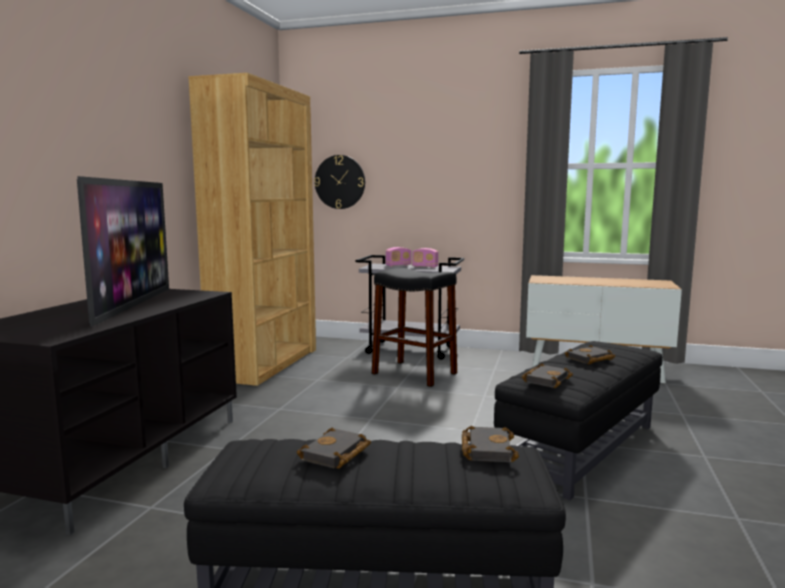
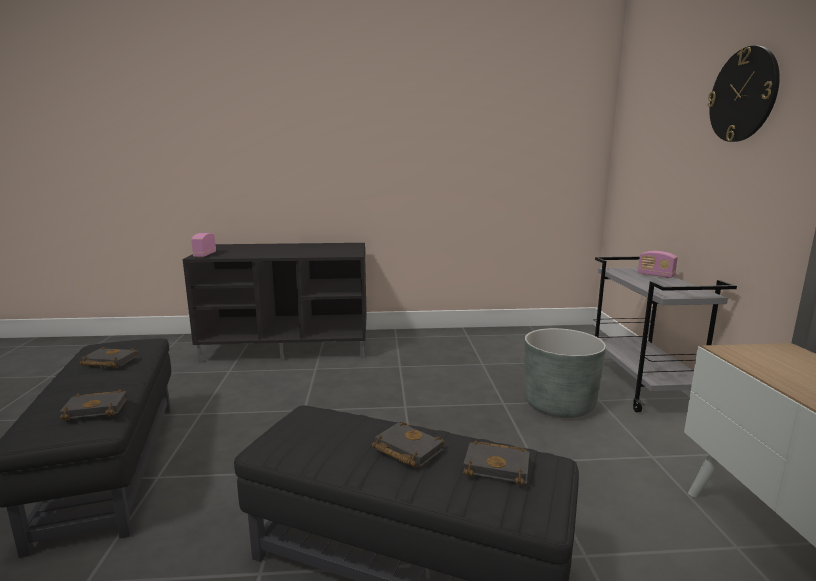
camera: 70 degrees right, 5 degrees up
television [77,176,169,326] -> none
brown bookcase [188,73,316,386] -> none
wall clock [314,155,365,209] -> wall clock moved to [707,46,780,142]
black stool [372,268,457,387] -> grey planter [524,328,606,418]
radio [412,248,438,268] -> radio moved to [191,233,216,257]
black book [522,364,573,388] -> black book moved to [463,441,530,485]

